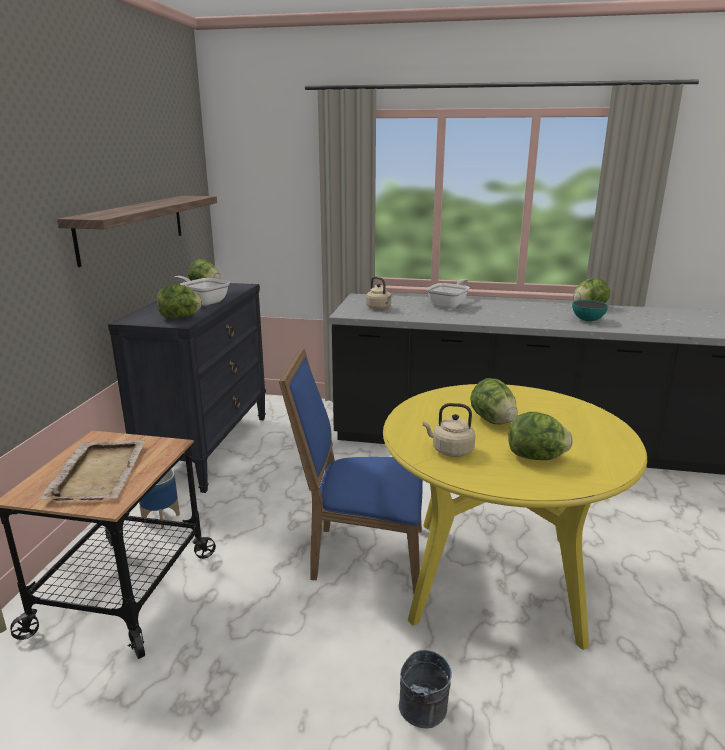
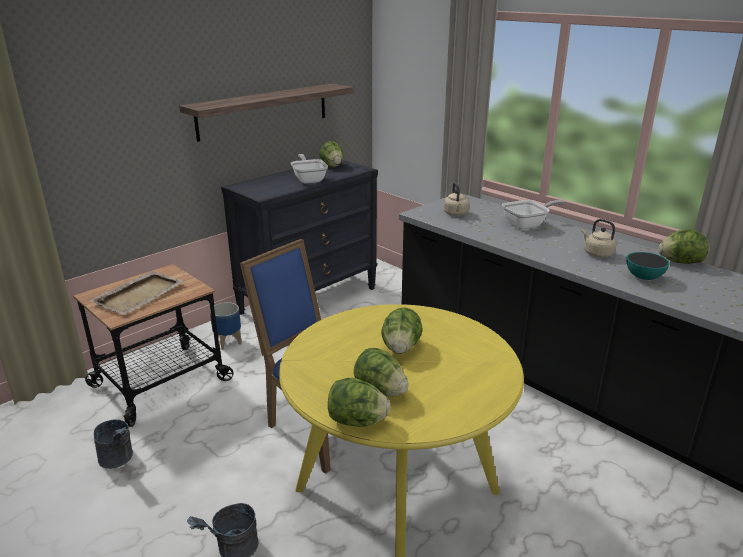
camera: 35 degrees right, 5 degrees up
lettuce [157,284,202,318] -> lettuce moved to [328,378,391,427]
beige kettle [423,403,475,457] -> beige kettle moved to [582,219,617,258]
none -> grey bucket [94,420,133,469]

